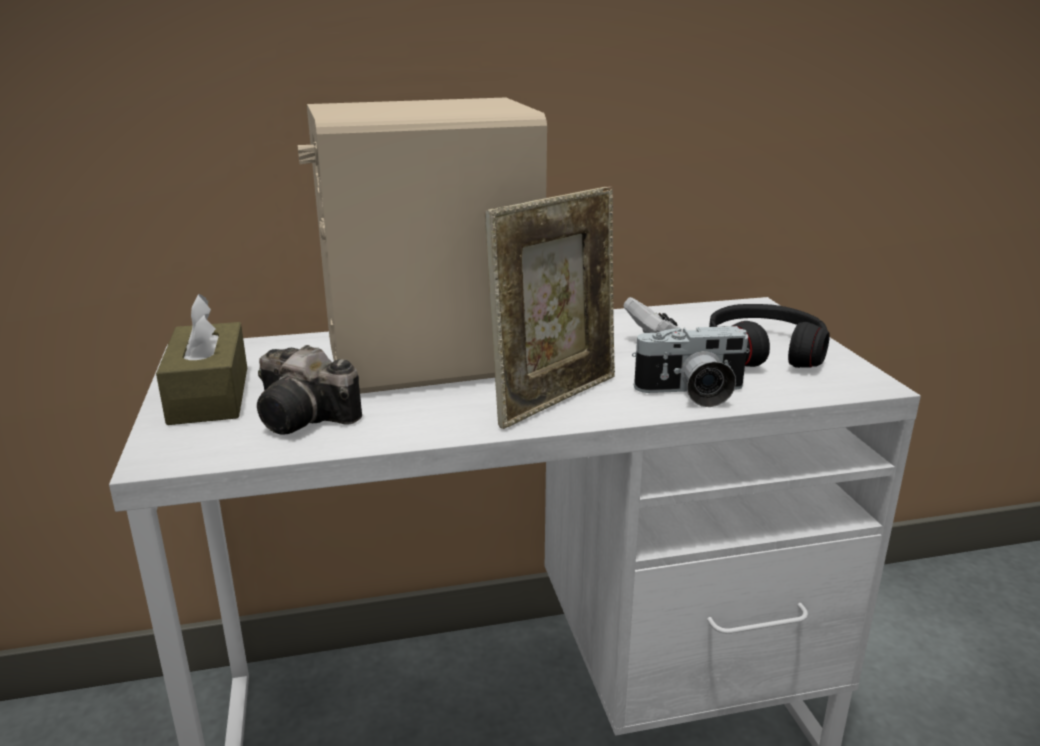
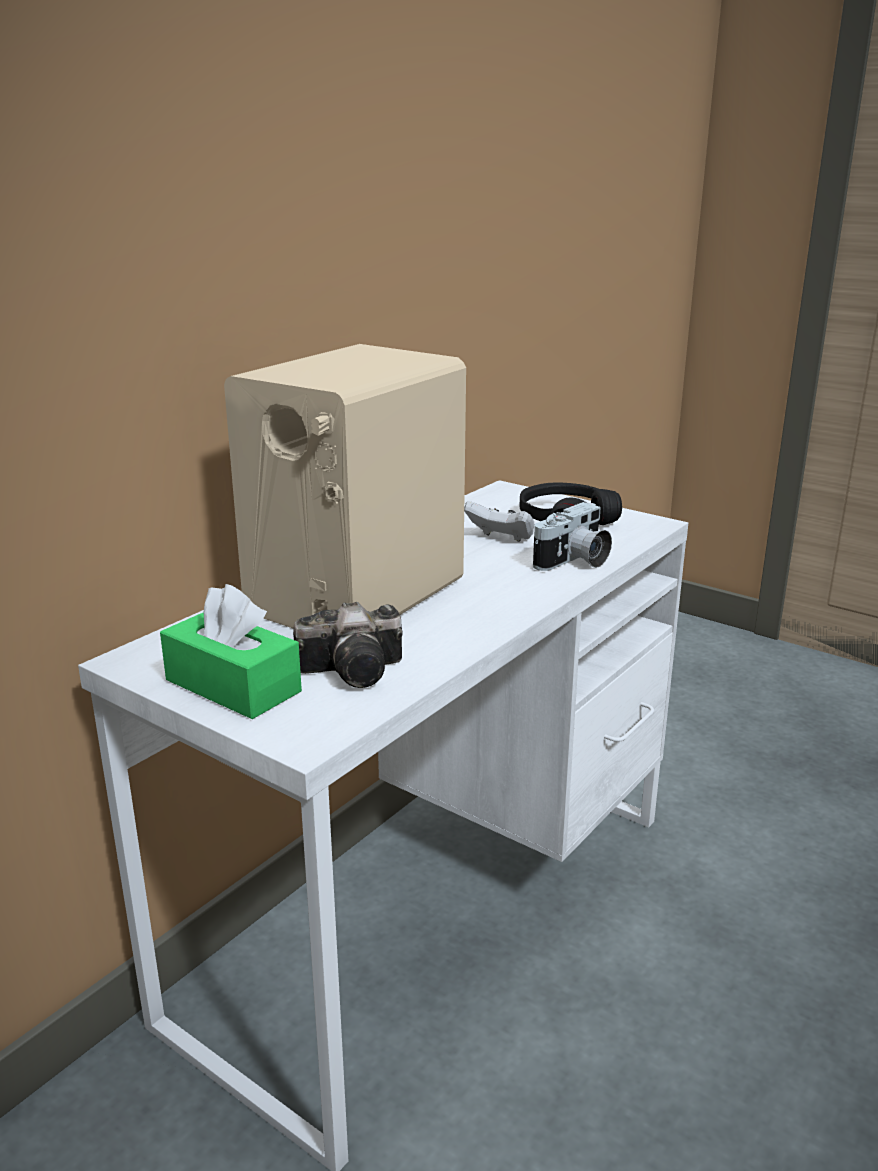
camera: 40 degrees left, 0 degrees up
brown tissue box [156,294,247,425] -> green tissue box [160,584,302,719]
picture frame [485,186,615,429] -> none

